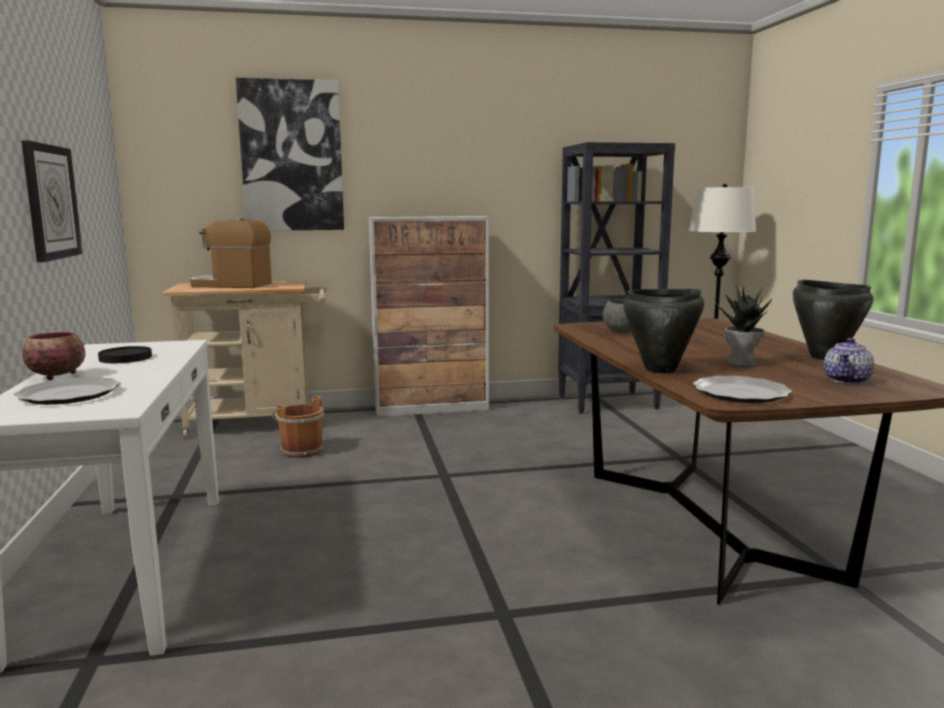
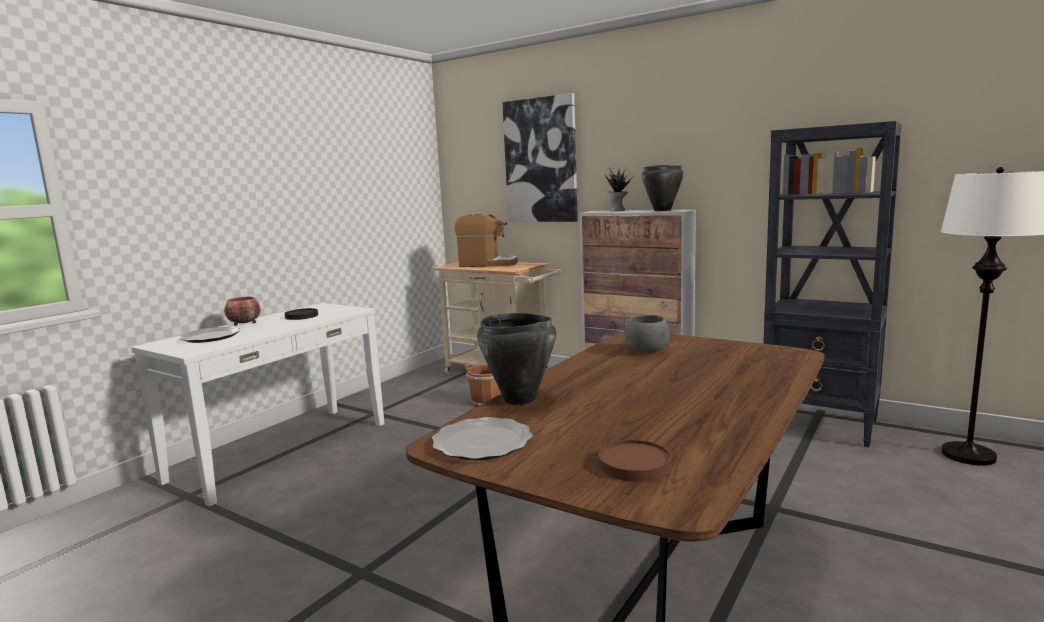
camera: 45 degrees right, 0 degrees up
wall clock [21,140,83,262] -> none
coffee machine [190,218,272,288] -> coffee machine turned 135 degrees clockwise [455,213,518,267]
potted plant [715,285,772,366] -> potted plant moved to [605,167,634,211]
black cooking pot [793,280,873,360] -> black cooking pot moved to [642,165,684,211]
teapot [824,338,874,384] -> brown plate [599,440,671,482]

